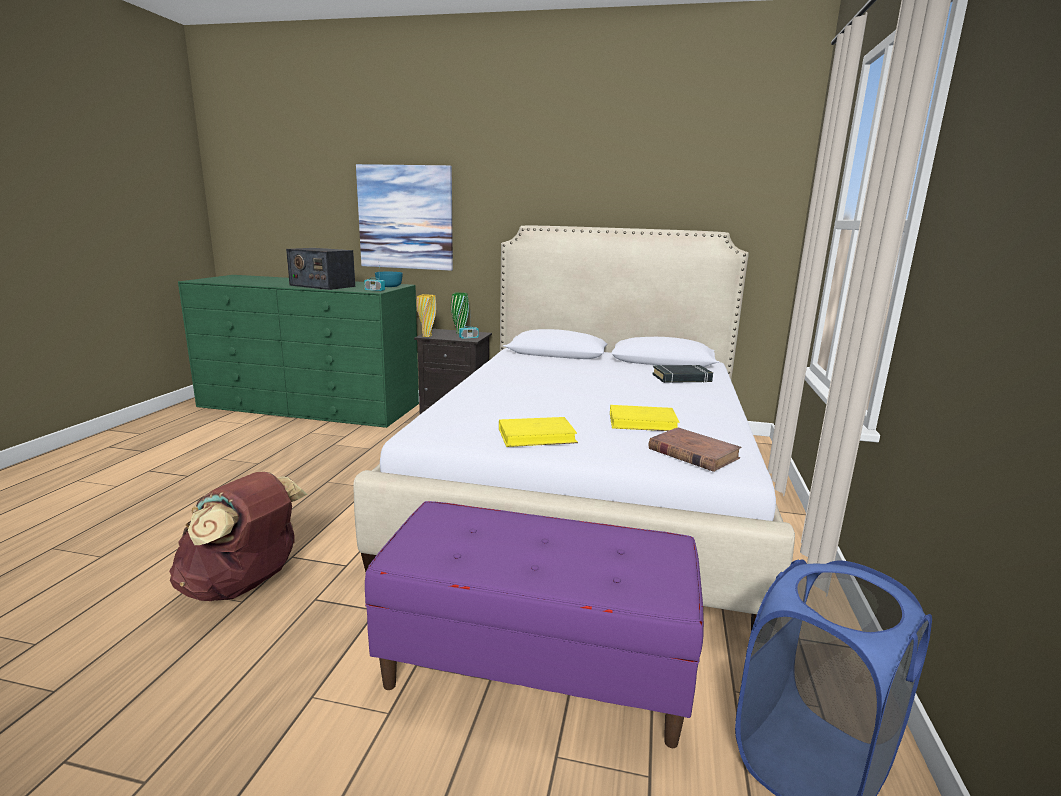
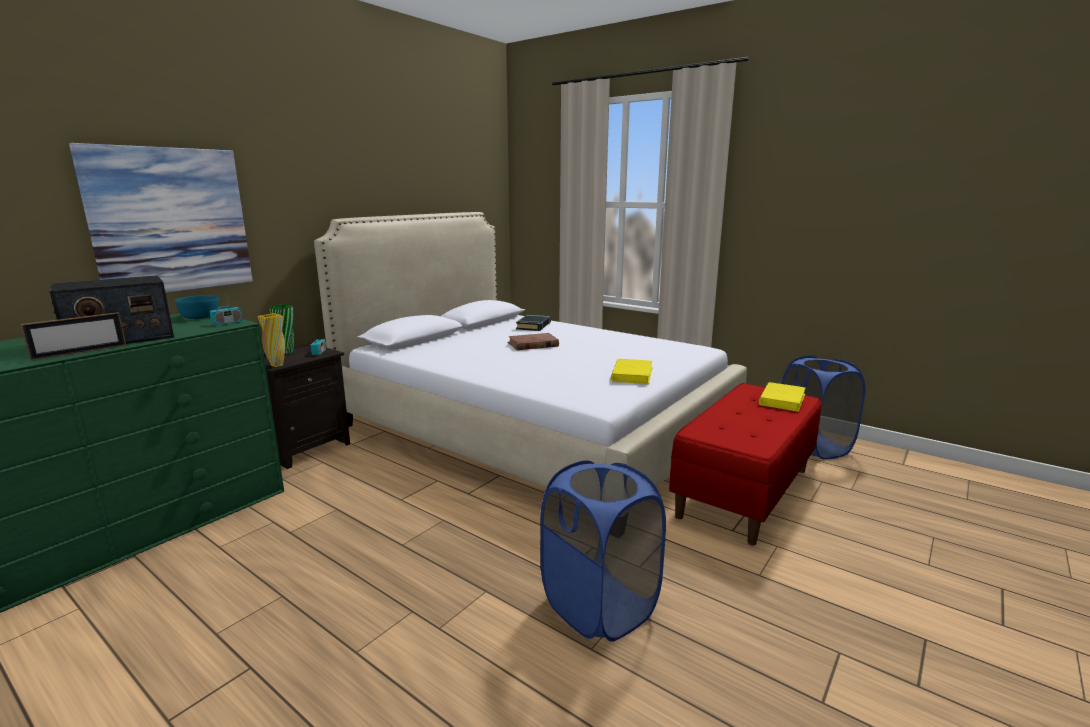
camera: 65 degrees left, 0 degrees up
brown backpack [169,472,307,601] -> blue laundry basket [540,460,666,642]
purple bench [365,501,704,748] -> red bench [669,383,821,545]
yellow book [610,405,679,431] -> yellow book moved to [759,382,805,412]
brown book [649,428,742,472] -> brown book moved to [508,333,559,350]
none -> picture frame [20,312,127,361]

